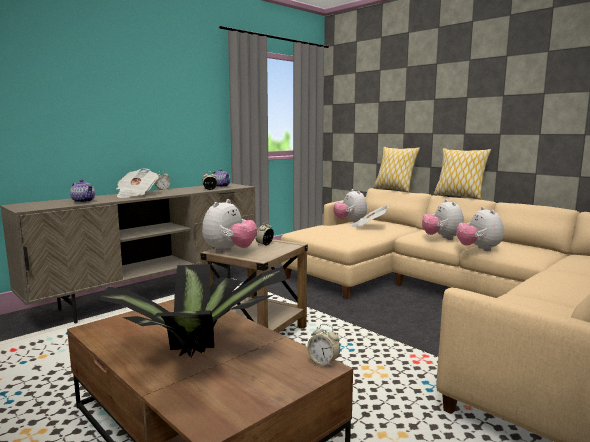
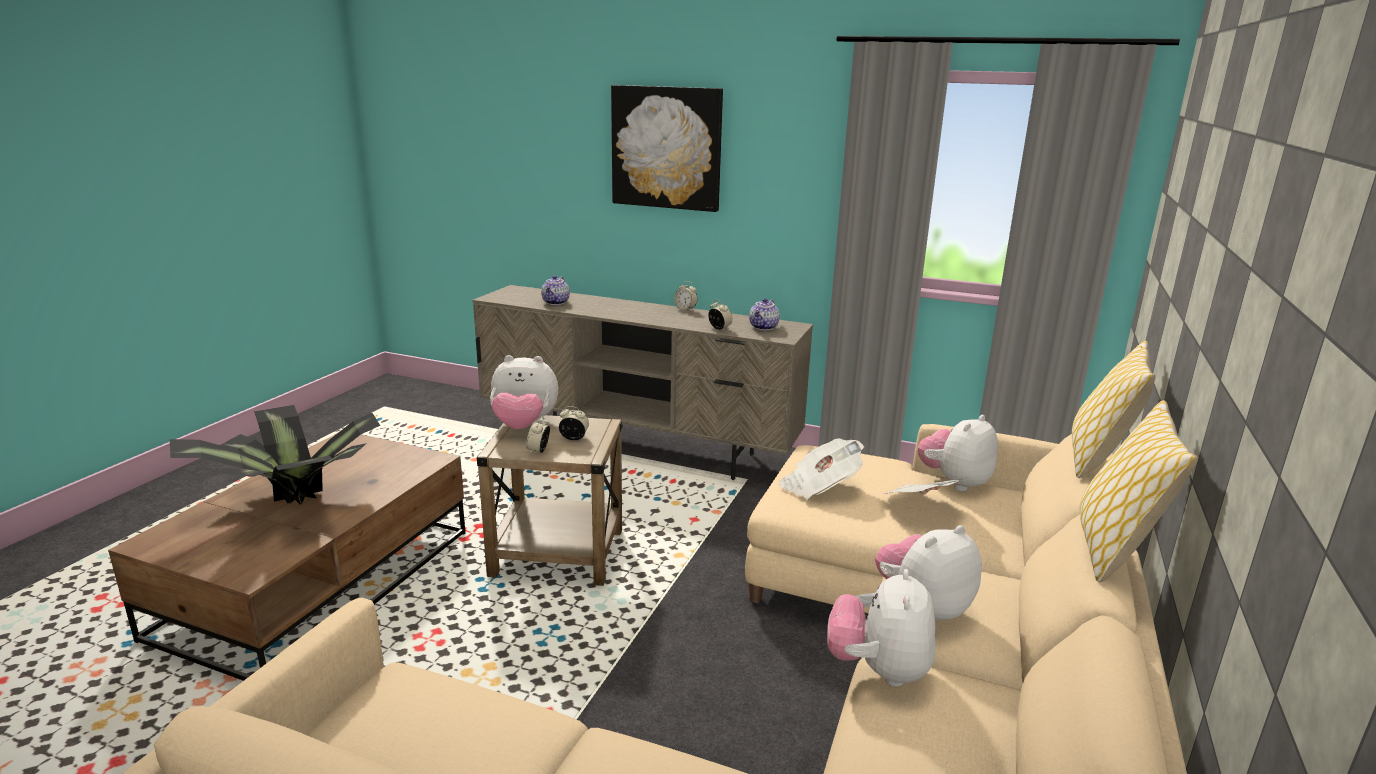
camera: 65 degrees right, 10 degrees up
newspaper [116,169,159,198] -> newspaper moved to [779,438,864,499]
alarm clock [307,324,340,367] -> alarm clock moved to [526,416,550,454]
plush toy [456,207,504,251] -> plush toy turned 45 degrees counterclockwise [827,569,936,687]
none -> picture [611,85,723,212]

